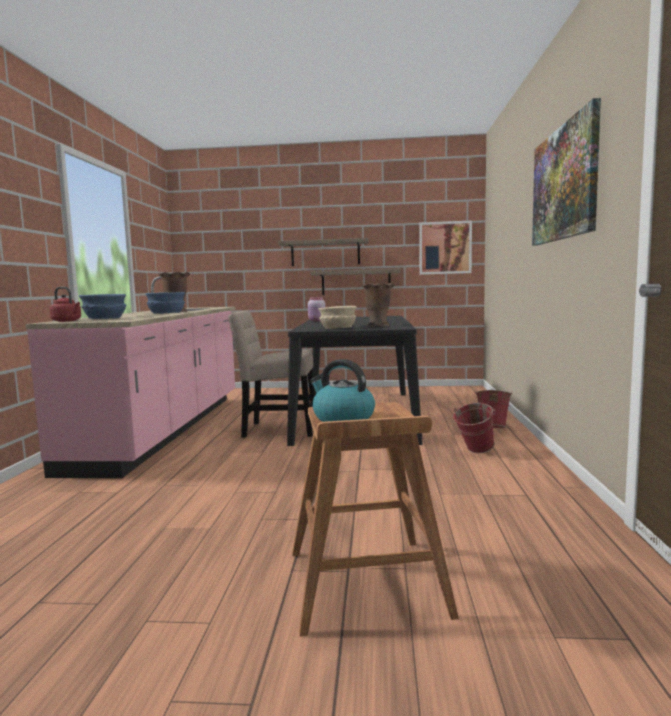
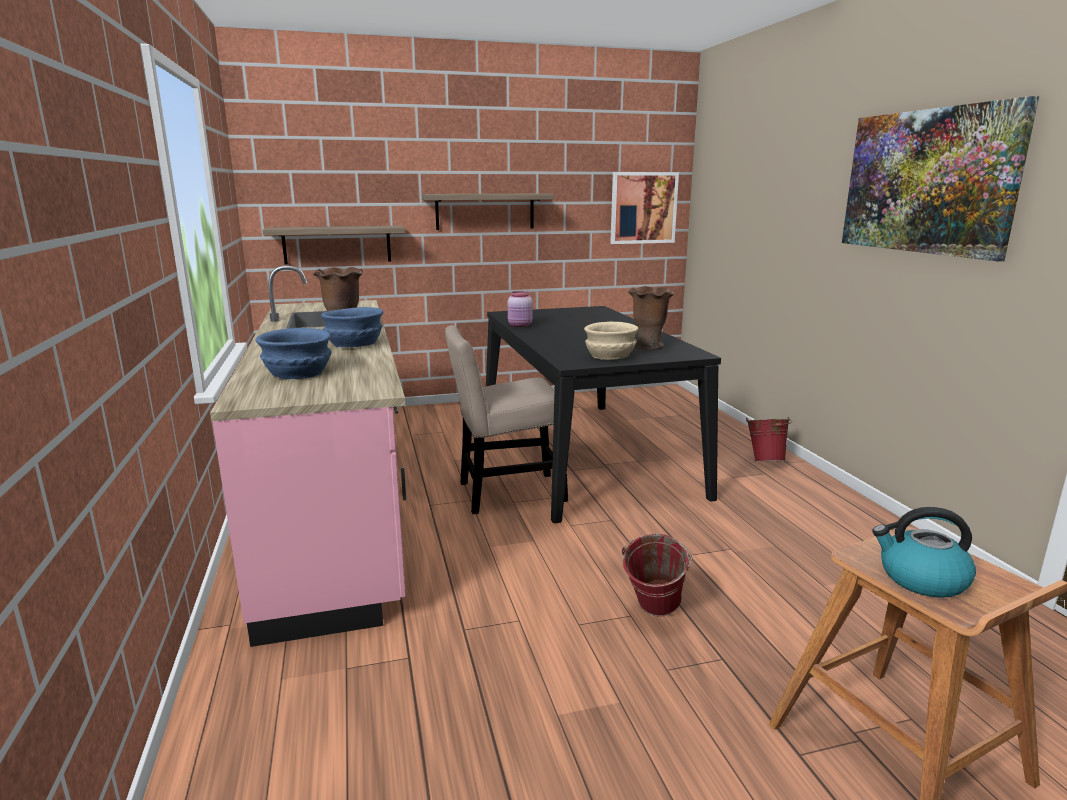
camera: 20 degrees left, 10 degrees up
red kettle [50,287,81,322] -> none
shelf [310,269,400,295] -> shelf moved to [263,225,405,264]
red bucket [453,403,496,453] -> red bucket moved to [622,534,692,617]

